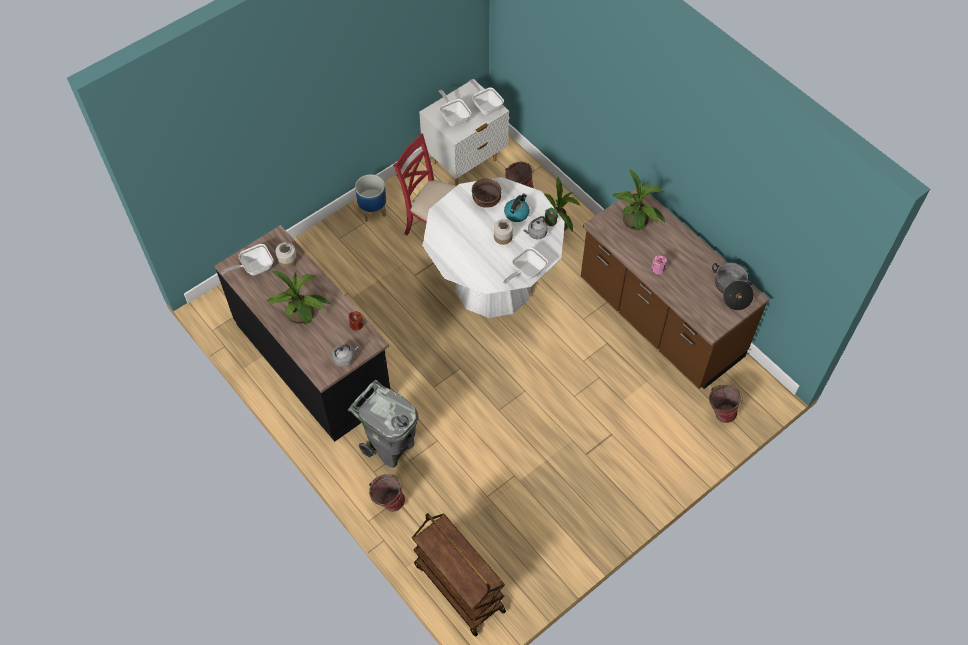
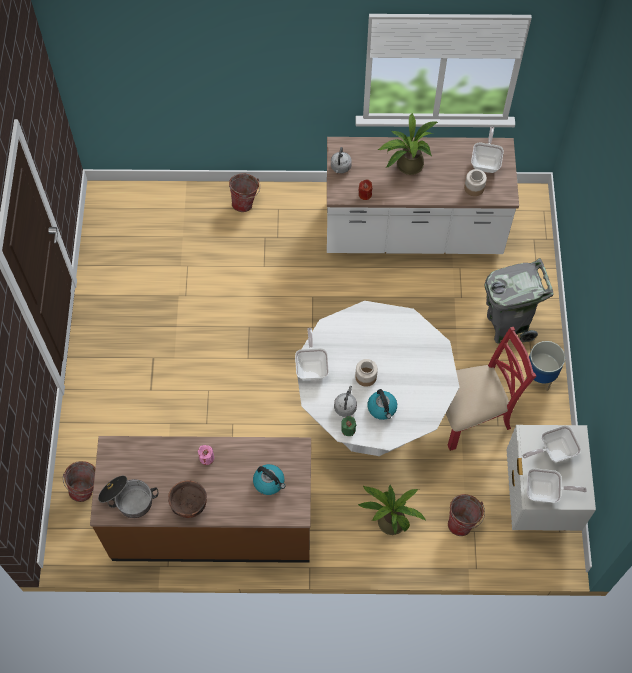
camera: 130 degrees right, 5 degrees up
black counter [215,225,390,442] -> white counter [327,137,519,254]
grey trash can [348,380,418,468] -> grey trash can moved to [485,258,553,343]
brown cart [412,513,506,637] -> none
frying pan [439,90,471,127] -> frying pan turned 150 degrees clockwise [523,425,581,462]
brown bowl [472,179,502,208] -> brown bowl moved to [168,480,207,518]
potted plant [613,169,665,231] -> kettle [253,464,285,495]

